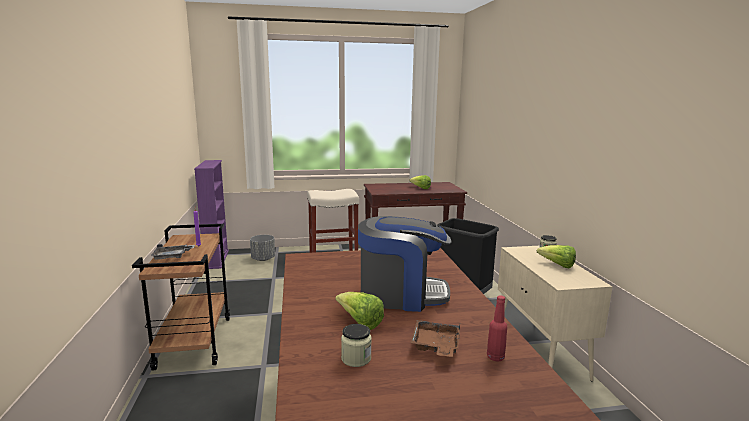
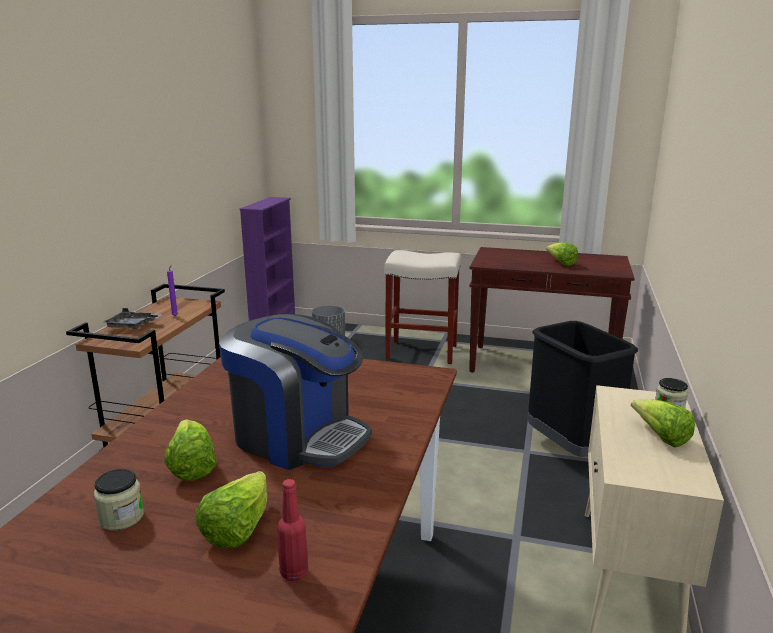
camera: 25 degrees right, 5 degrees up
brown tray [410,320,460,357] -> lettuce [195,471,267,549]

